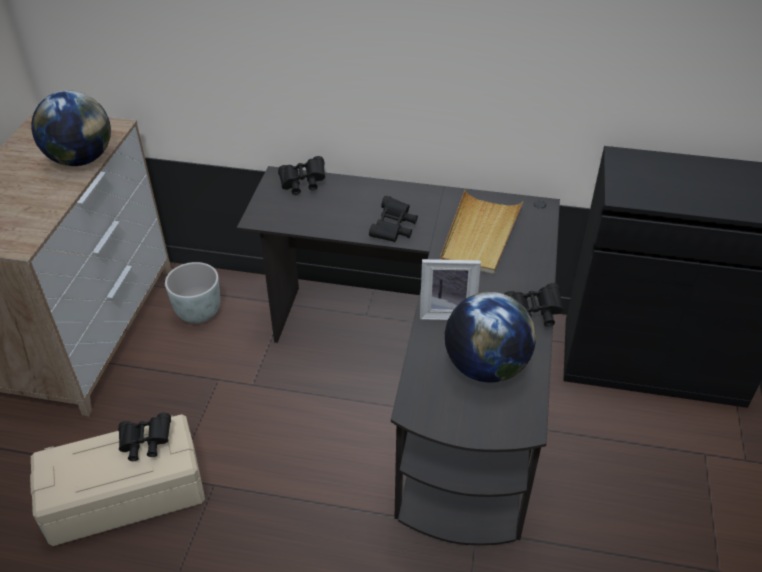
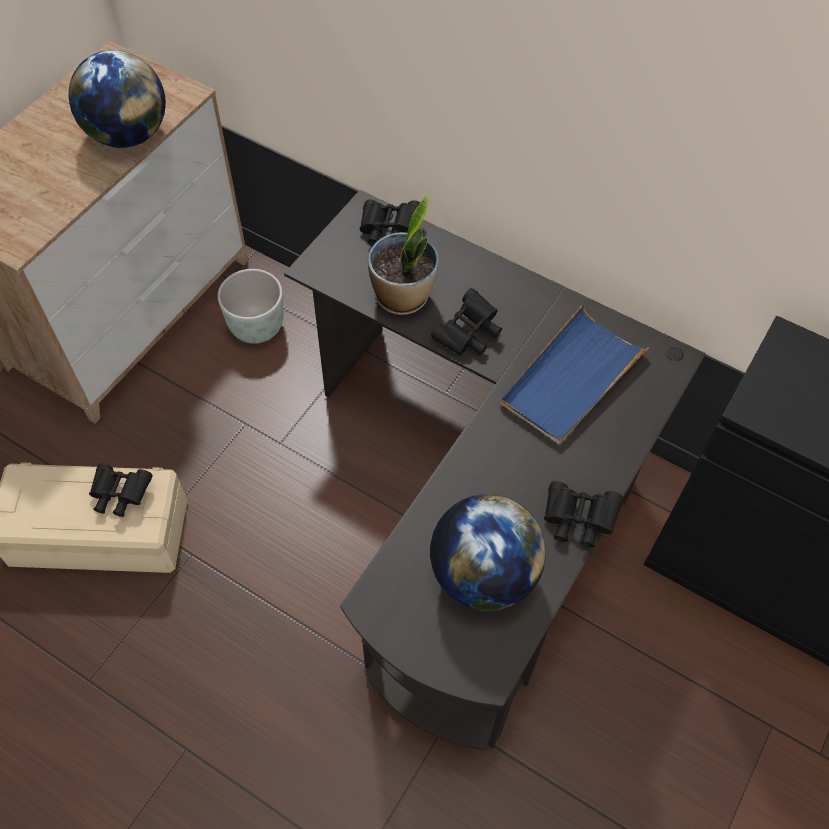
camera: 20 degrees right, 15 degrees up
picture frame [420,259,481,320] -> none
beige tray [440,190,523,275] -> blue tray [500,305,650,444]
none -> potted plant [368,194,438,315]

